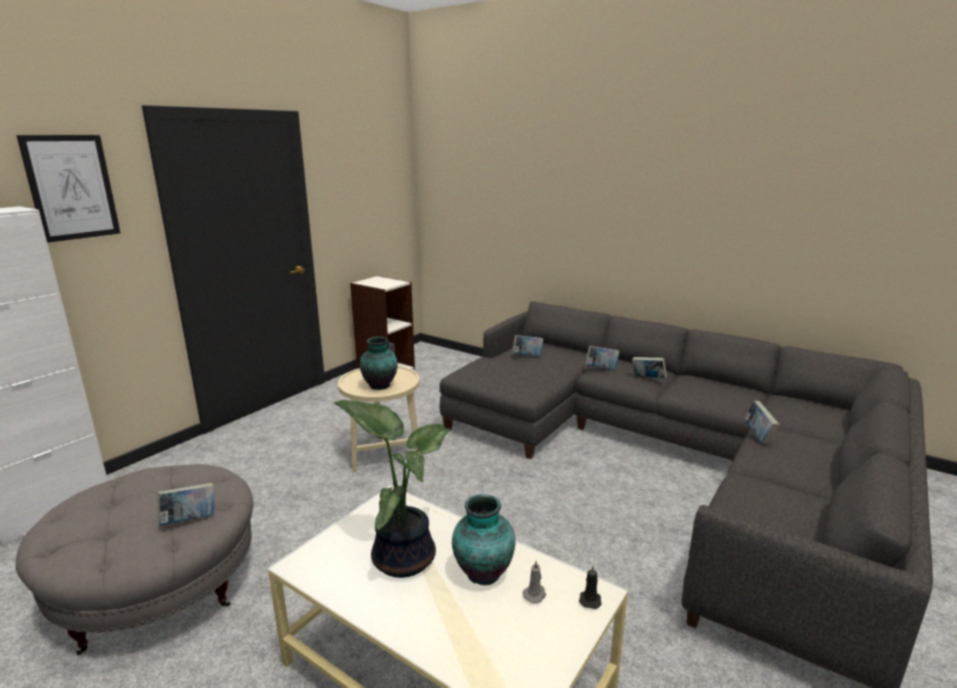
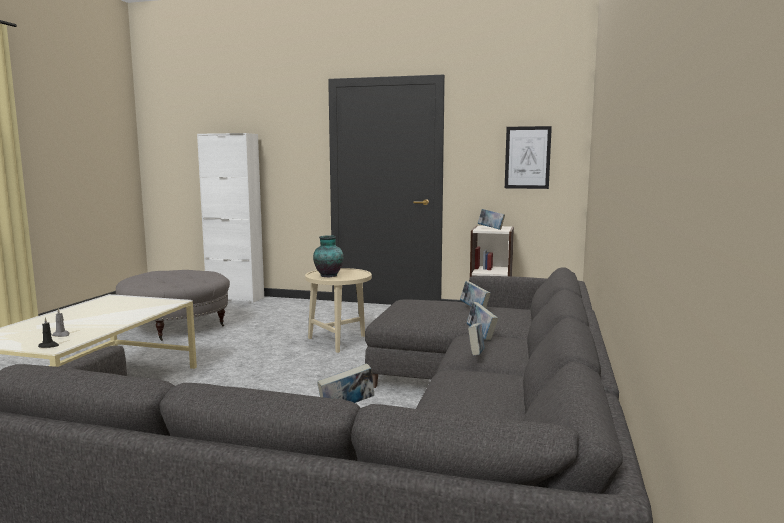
camera: 70 degrees right, 10 degrees down
picture [16,135,120,243] -> picture moved to [505,126,552,189]
book [157,483,214,526] -> book moved to [478,209,505,230]
potted plant [333,400,450,578] -> none
vase [452,494,515,585] -> none

